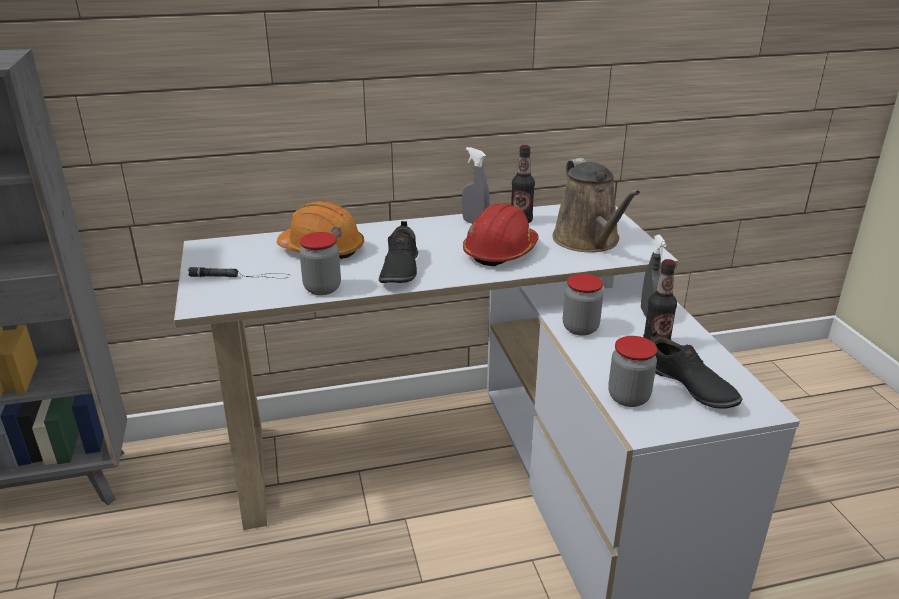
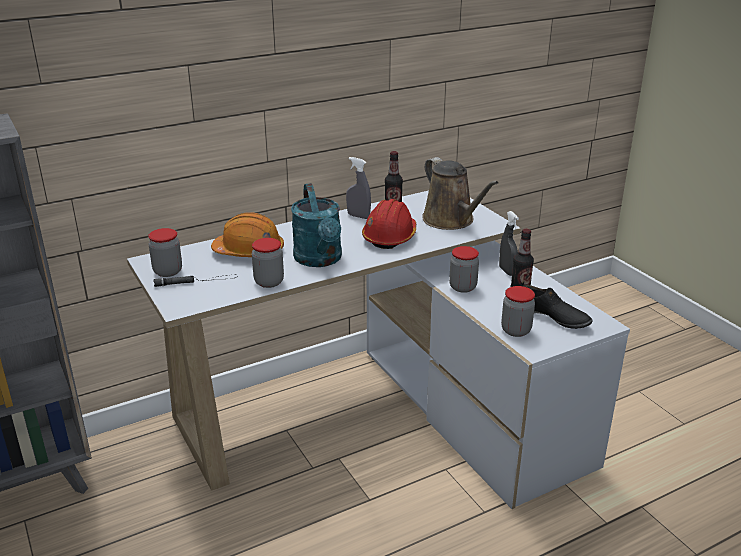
camera: 15 degrees left, 0 degrees up
black shoe [379,221,418,283] -> turquoise watering can [291,183,342,267]
none -> jar [148,228,182,277]

